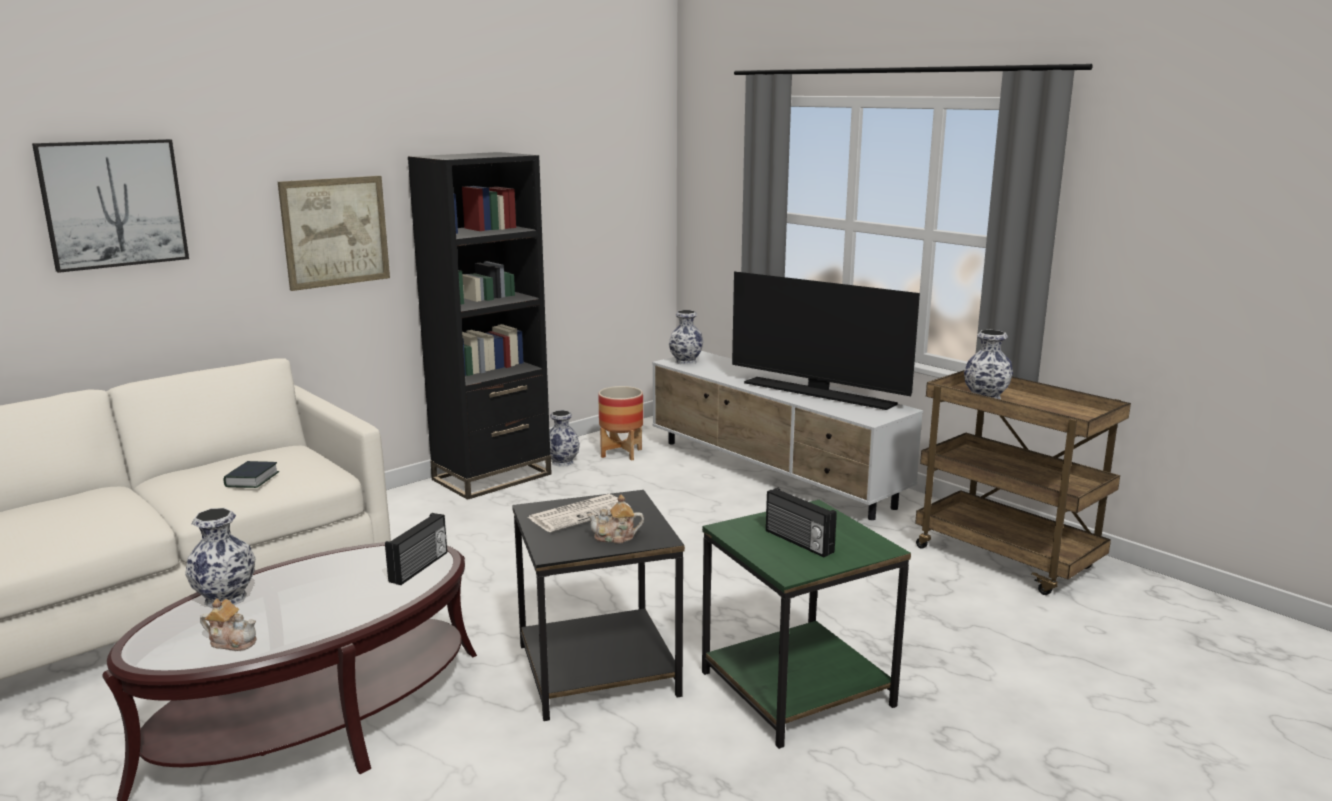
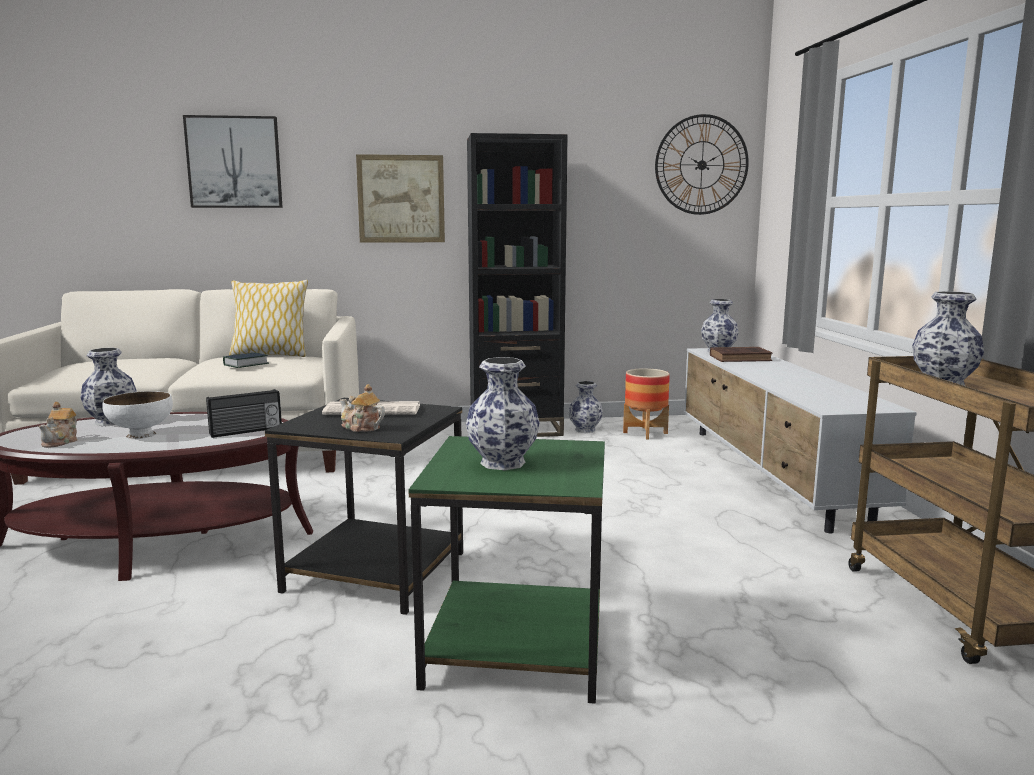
camera: 35 degrees right, 5 degrees down
teapot [200,599,257,651] -> teapot turned 45 degrees clockwise [38,402,78,447]
television [732,272,920,410] -> none
radio [766,488,837,557] -> vase [466,357,540,470]
none -> white bowl [102,391,173,439]
none -> pillow [229,280,308,357]
none -> wall clock [655,114,749,215]
none -> brown book [710,347,773,362]

